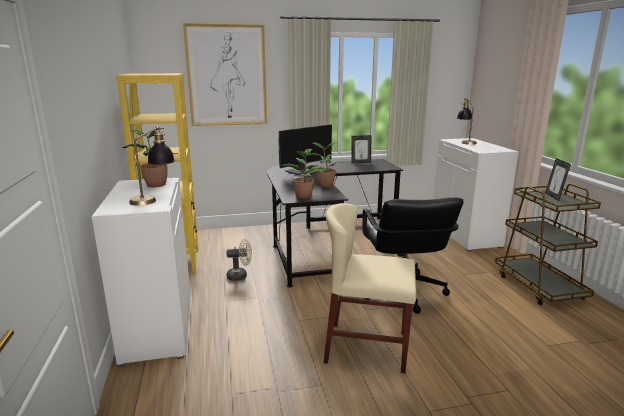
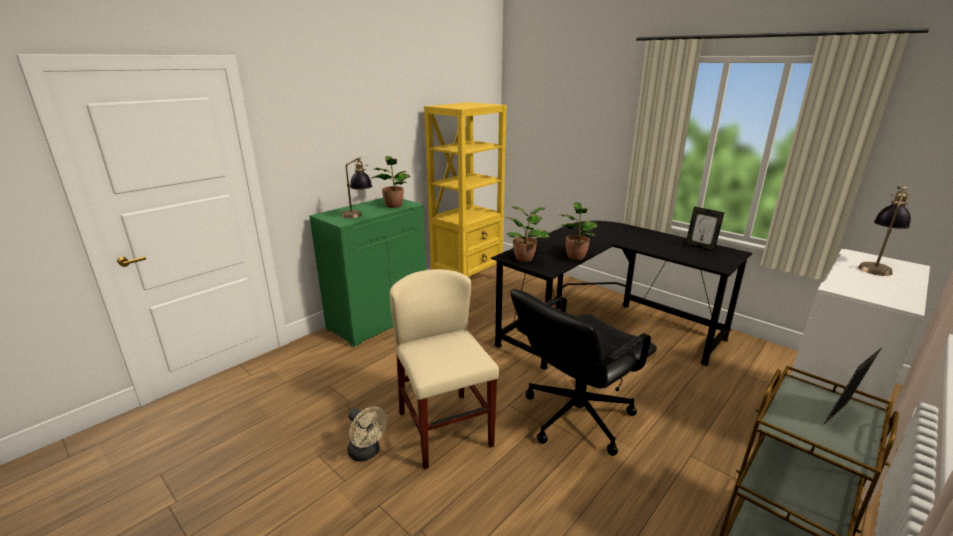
camera: 55 degrees right, 5 degrees up
white cabinet [92,178,191,367] -> green cabinet [309,198,426,347]
picture [183,23,267,126] -> none
beige fan [226,239,252,281] -> beige fan moved to [347,407,387,462]
monitor [279,124,332,175] -> none

